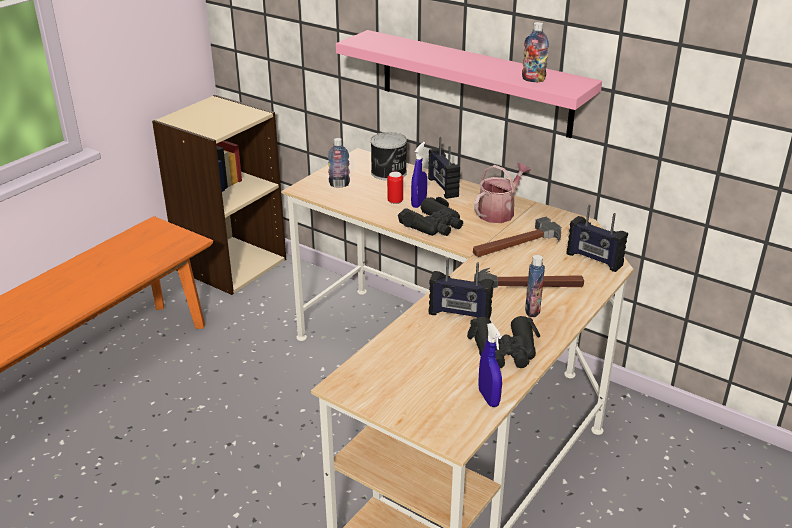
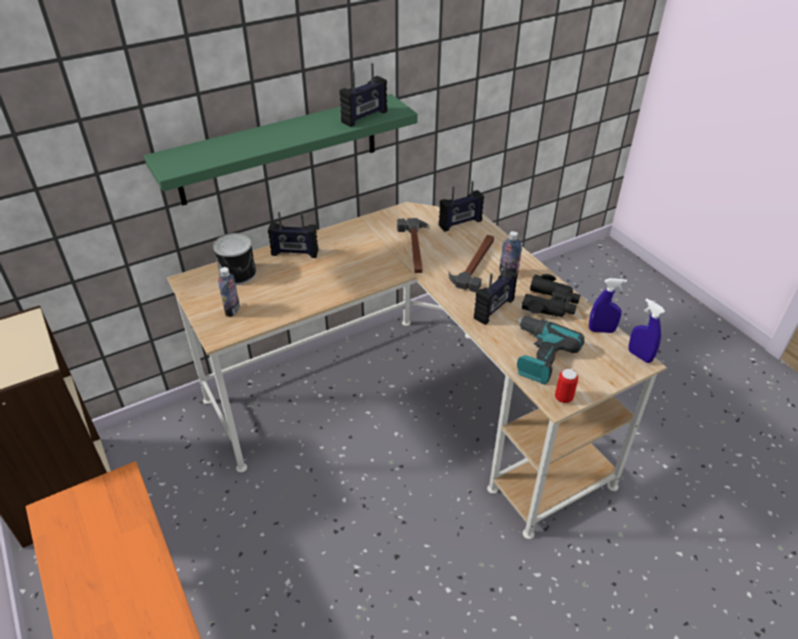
camera: 65 degrees left, 10 degrees up
pink shelf [336,30,602,138] -> green shelf [144,94,418,206]
can [387,172,403,204] -> can moved to [555,369,578,403]
black binoculars [398,197,463,236] -> none
blue spray bottle [411,142,427,208] -> blue spray bottle moved to [628,299,665,363]
watering can [474,163,531,223] -> none
bottle [522,22,549,82] -> radio [339,63,387,127]
none -> power drill [515,316,585,384]

